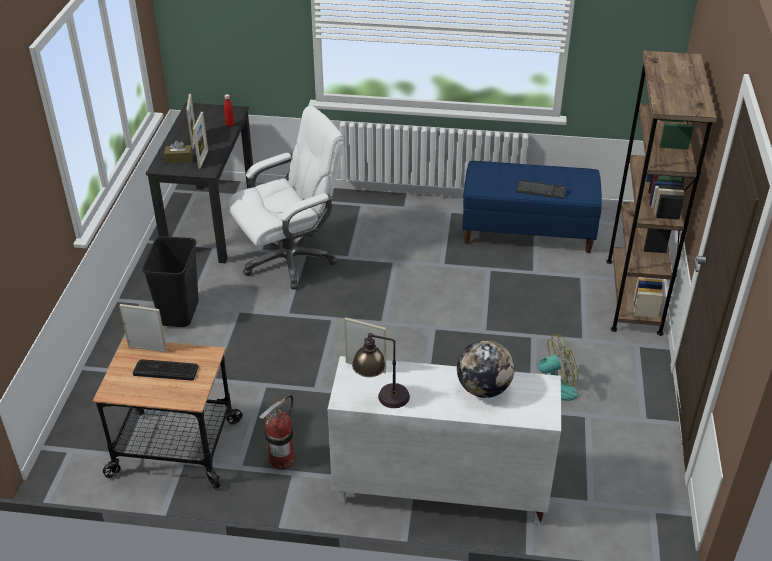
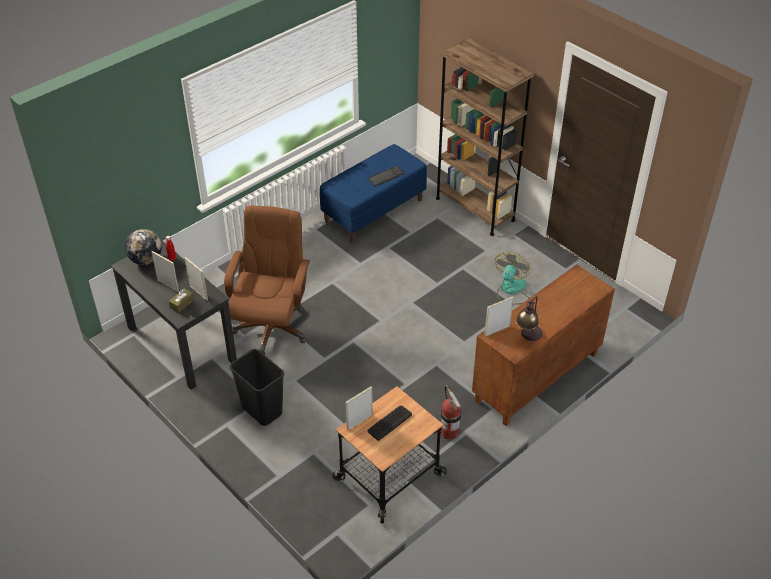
camera: 50 degrees left, 5 degrees up
white office chair [227,106,344,290] -> brown office chair [224,206,310,355]
white cabinet [328,356,561,524] -> brown cabinet [472,264,615,426]
globe [457,340,514,398] -> globe moved to [125,229,162,265]

